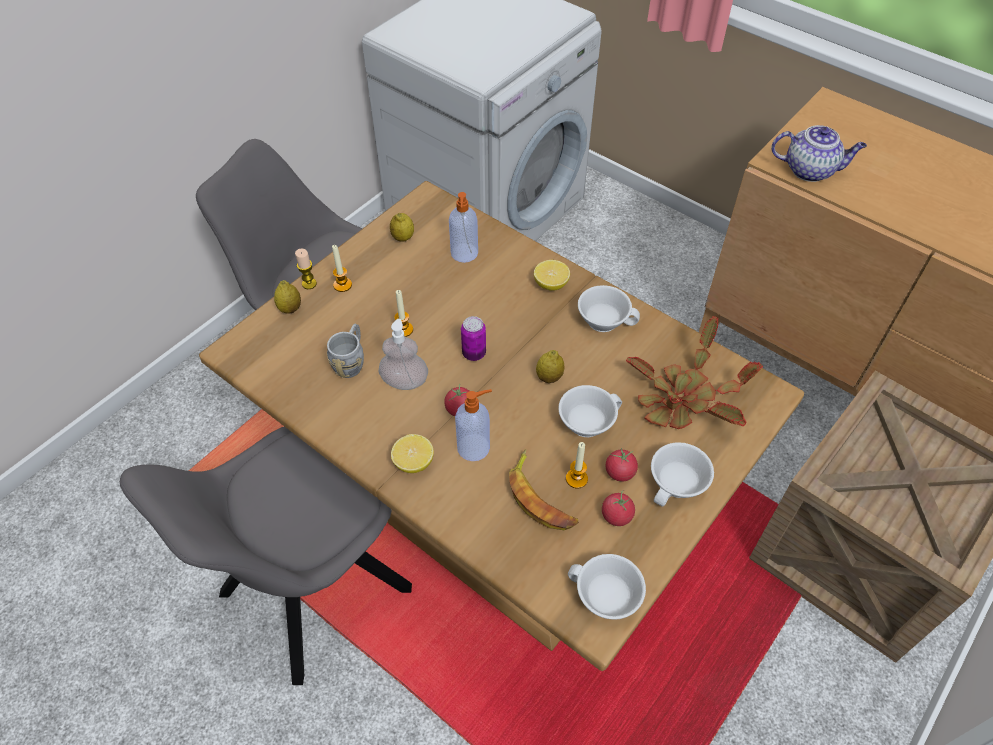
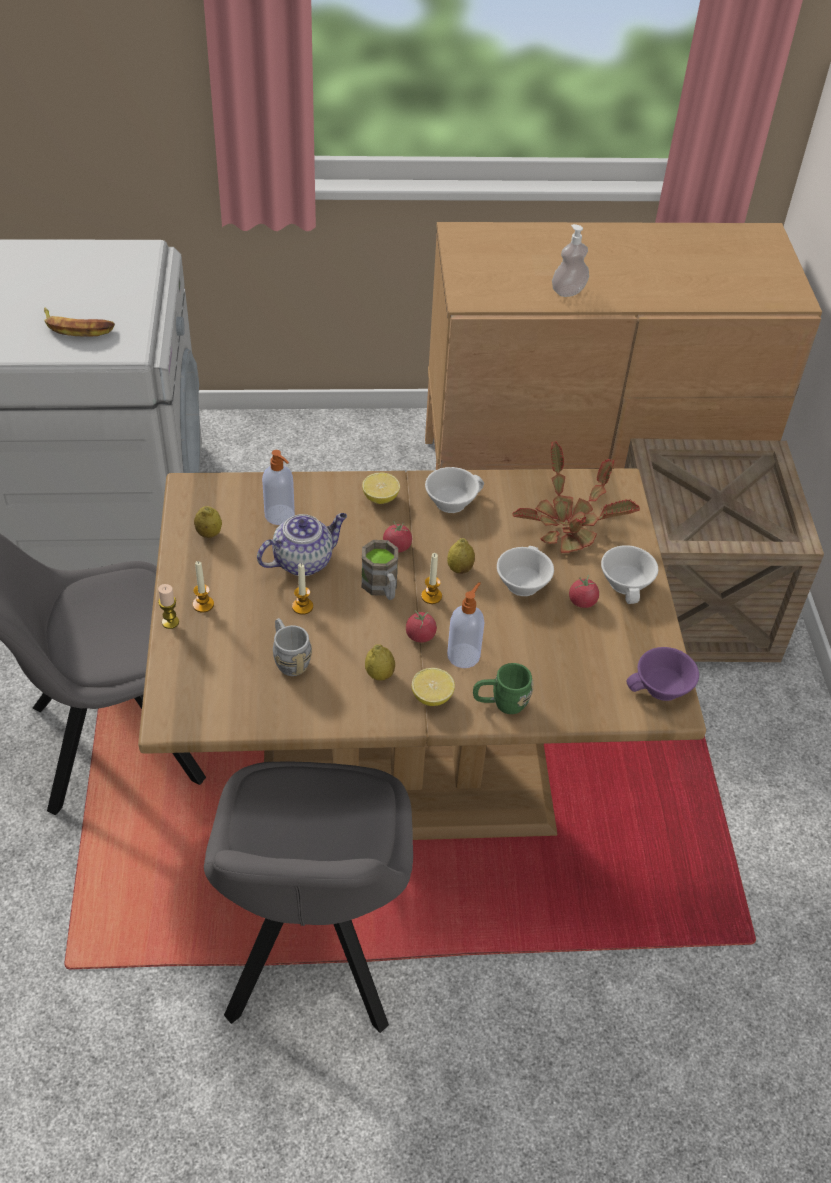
camera: 45 degrees left, 5 degrees down
lemon [274,280,301,314] -> lemon moved to [365,644,395,680]
soap dispenser [379,319,428,390] -> soap dispenser moved to [552,224,589,297]
can [461,316,486,361] -> brown mug [361,540,398,600]
banana [509,449,579,530] -> banana moved to [44,308,115,337]
candle [566,442,588,489] -> candle moved to [421,553,442,604]
white cup [568,554,646,620] -> purple cup [626,647,699,701]
tomato [602,490,635,526] -> tomato moved to [383,520,412,552]
teapot [771,125,867,182] -> teapot moved to [257,513,347,576]
none -> green mug [473,663,534,714]

